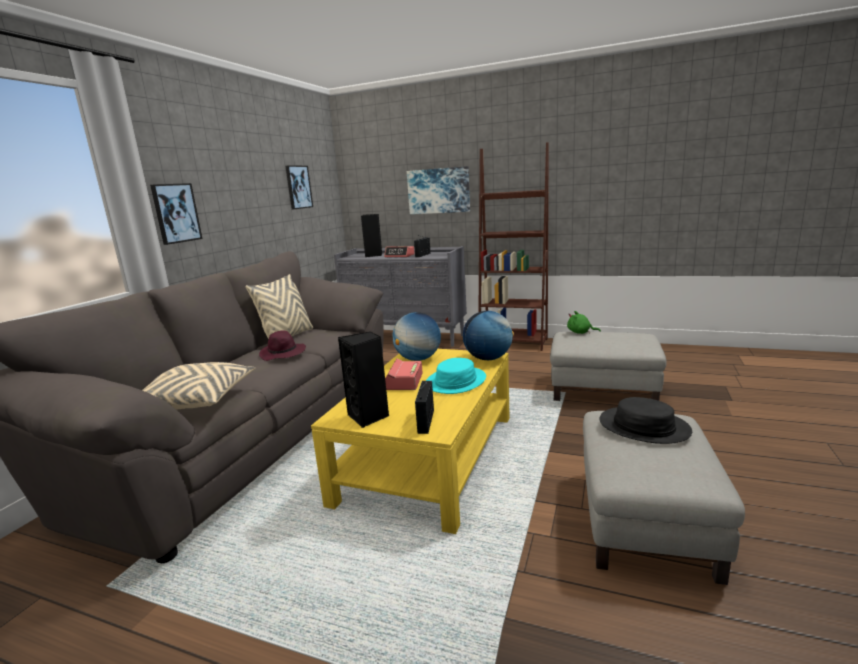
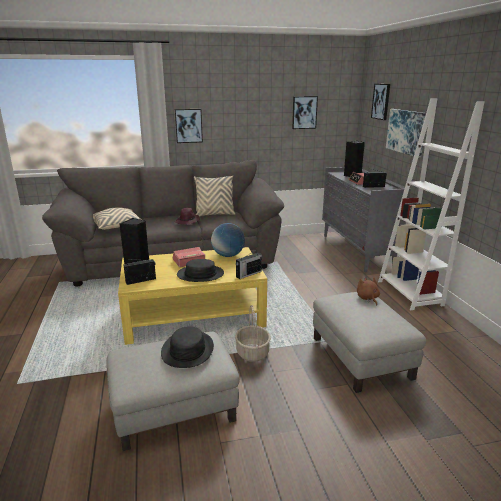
camera: 55 degrees right, 5 degrees up
turquoise hat [426,358,486,394] -> black hat [177,259,224,282]
globe [463,311,514,360] -> radio [236,250,262,279]
brown bookcase [479,142,549,351] -> white bookcase [378,98,484,310]
green plush toy [567,311,601,334] -> brown plush toy [357,277,380,306]
none -> basket [235,305,271,362]
none -> picture [371,84,390,120]

